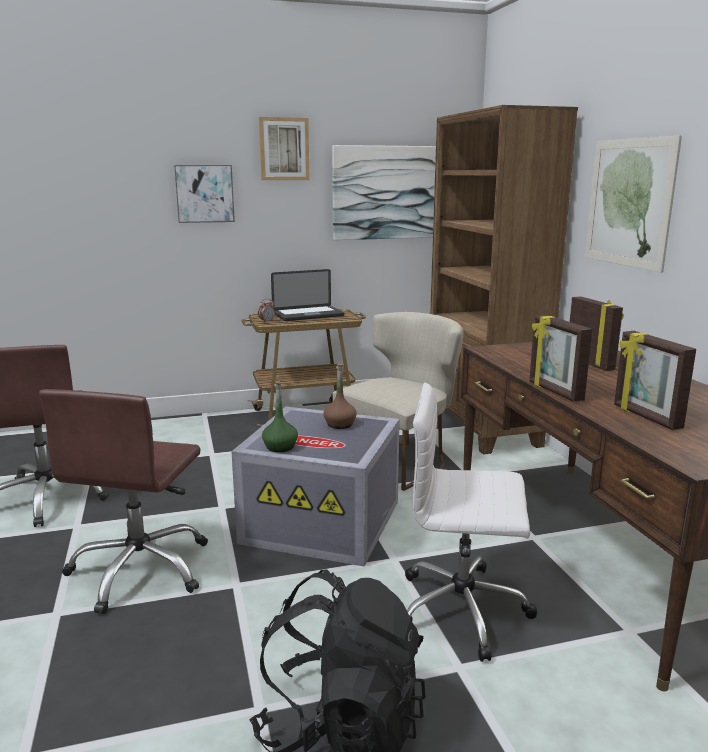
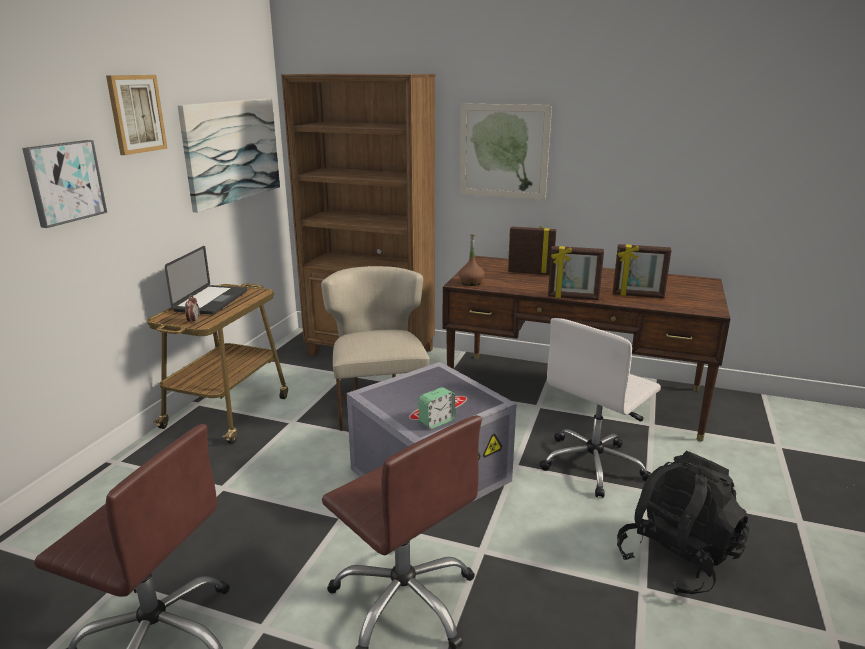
camera: 55 degrees left, 5 degrees up
green bottle [262,381,298,452] -> alarm clock [418,387,455,429]
brown bottle [324,364,356,429] -> brown bottle moved to [459,234,485,286]

